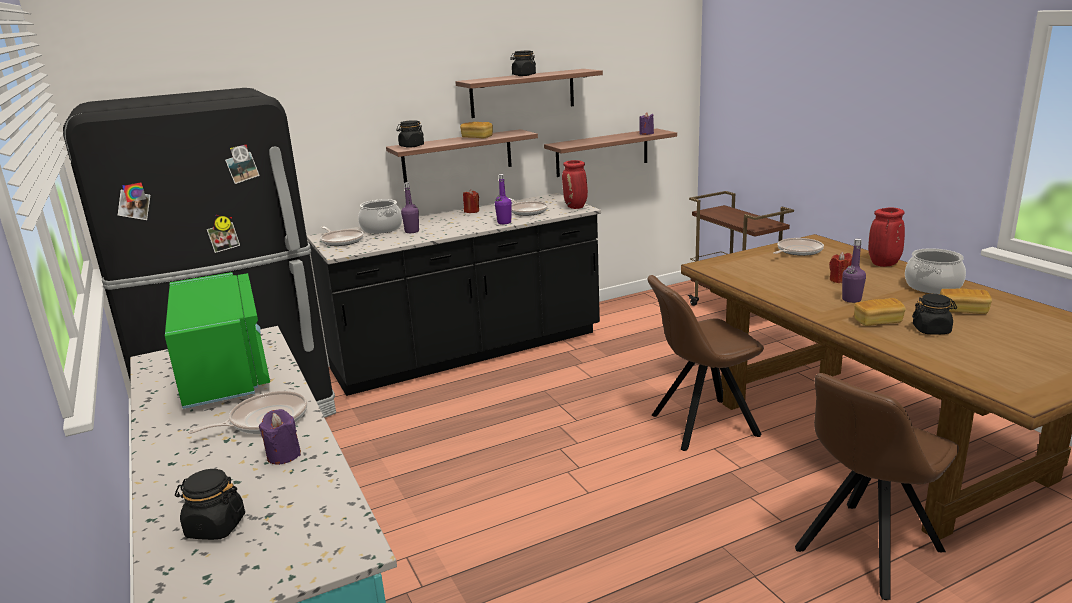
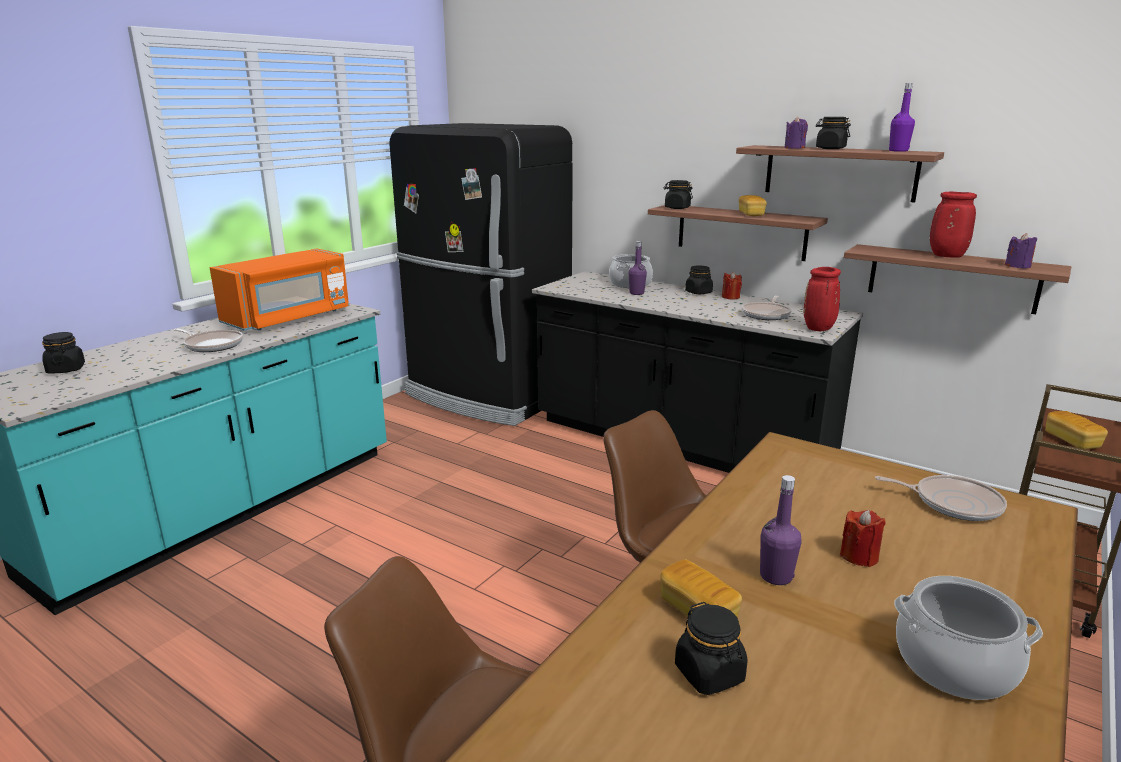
camera: 60 degrees right, 0 degrees up
green microwave [165,272,270,409] -> orange microwave [210,248,349,331]
purple candle [259,409,301,465] -> purple candle moved to [784,117,808,148]
frying pan [320,226,364,246] -> none
purple bottle [495,174,512,224] -> purple bottle moved to [889,83,915,152]
red vase [868,207,905,267] -> red vase moved to [930,192,977,258]
bread [940,288,992,314] -> bread moved to [1045,411,1108,450]
none -> black jar [685,265,713,294]

